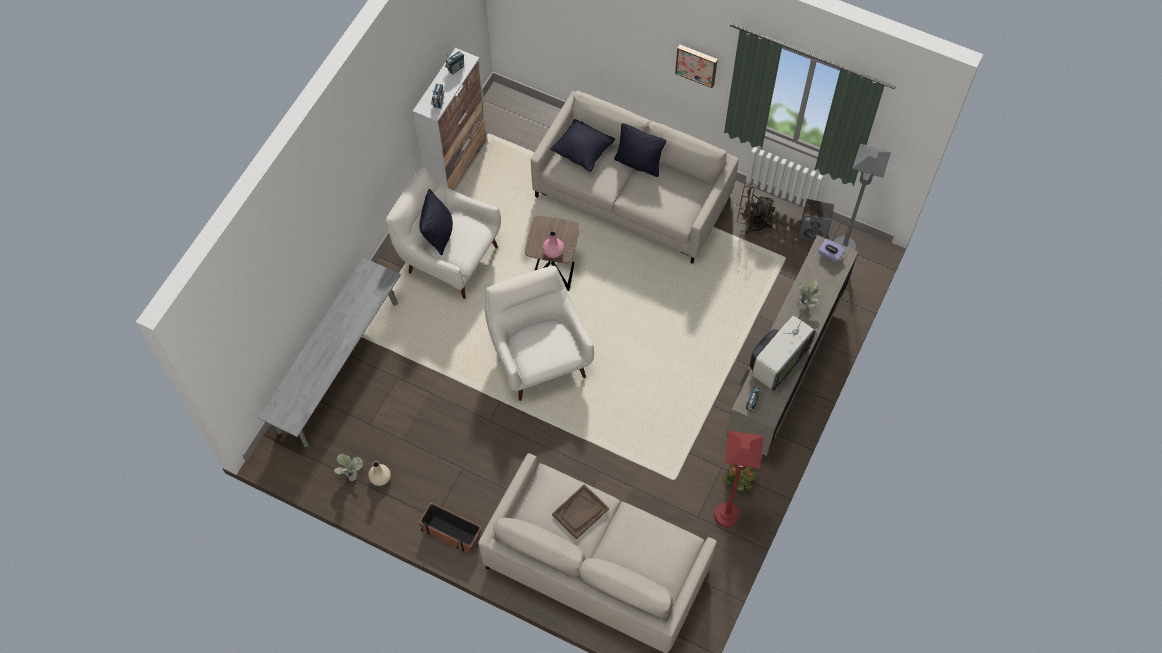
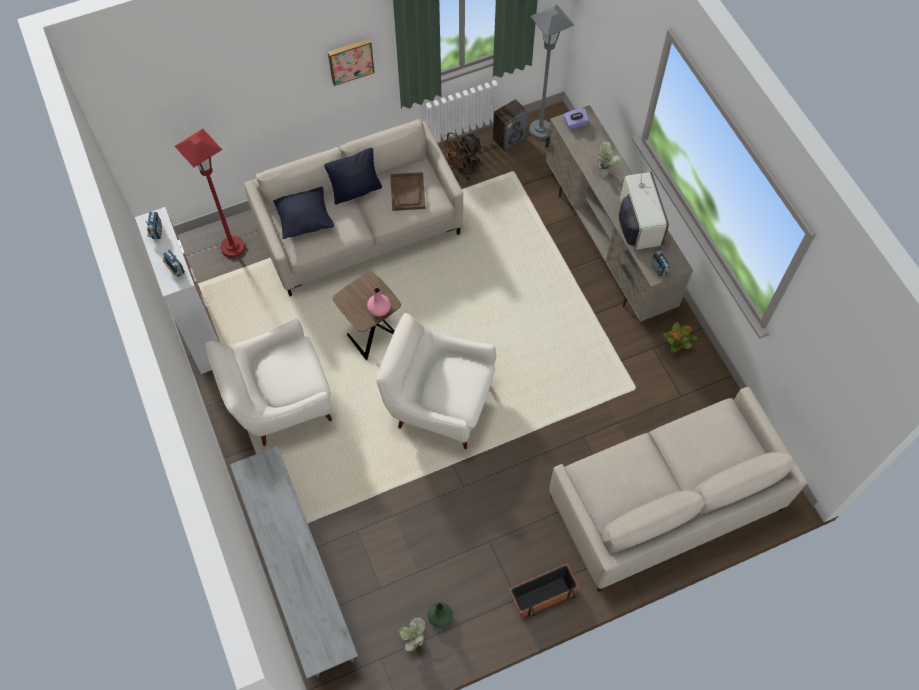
camera: 50 degrees left, 0 degrees up
beige vase [368,461,391,486] -> green vase [428,602,453,628]
black pillow [420,189,453,255] -> none
brown tray [552,484,609,539] -> brown tray moved to [390,172,426,211]
red floor lamp [715,431,764,527] -> red floor lamp moved to [175,129,245,258]

